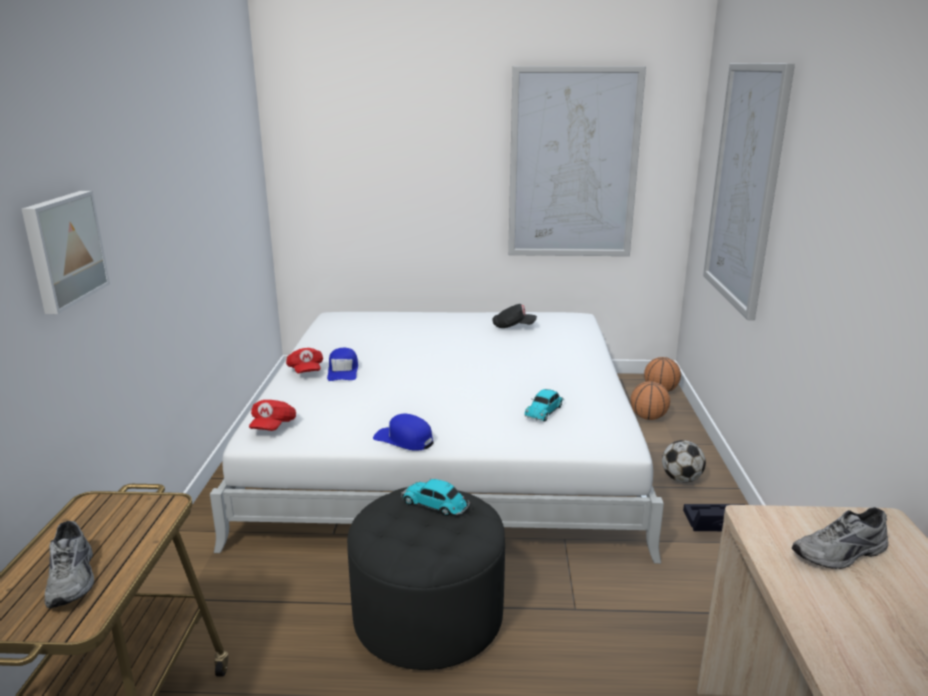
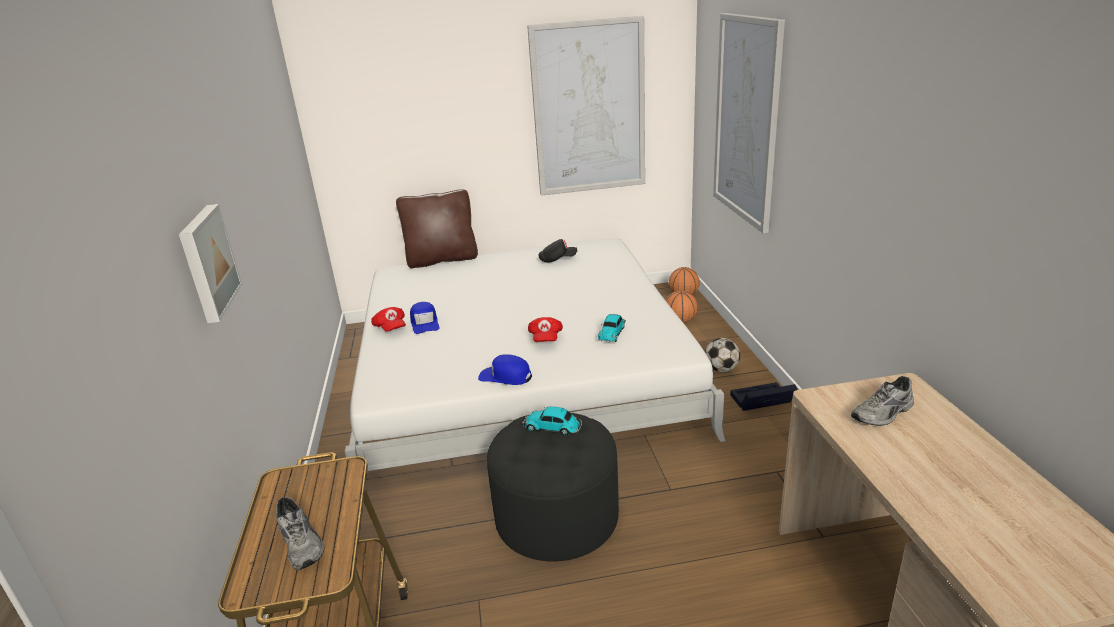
camera: 10 degrees left, 5 degrees up
red cap [249,400,296,431] -> red cap moved to [528,317,563,342]
none -> brown pillow [396,189,478,268]

